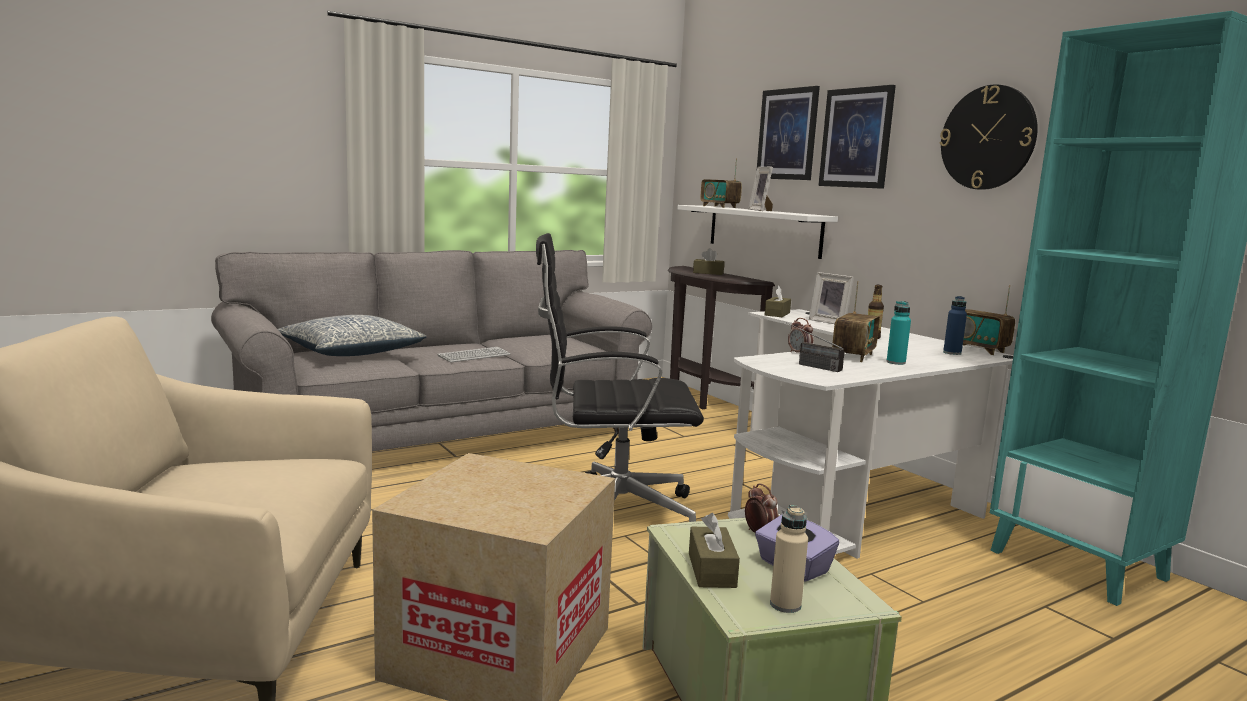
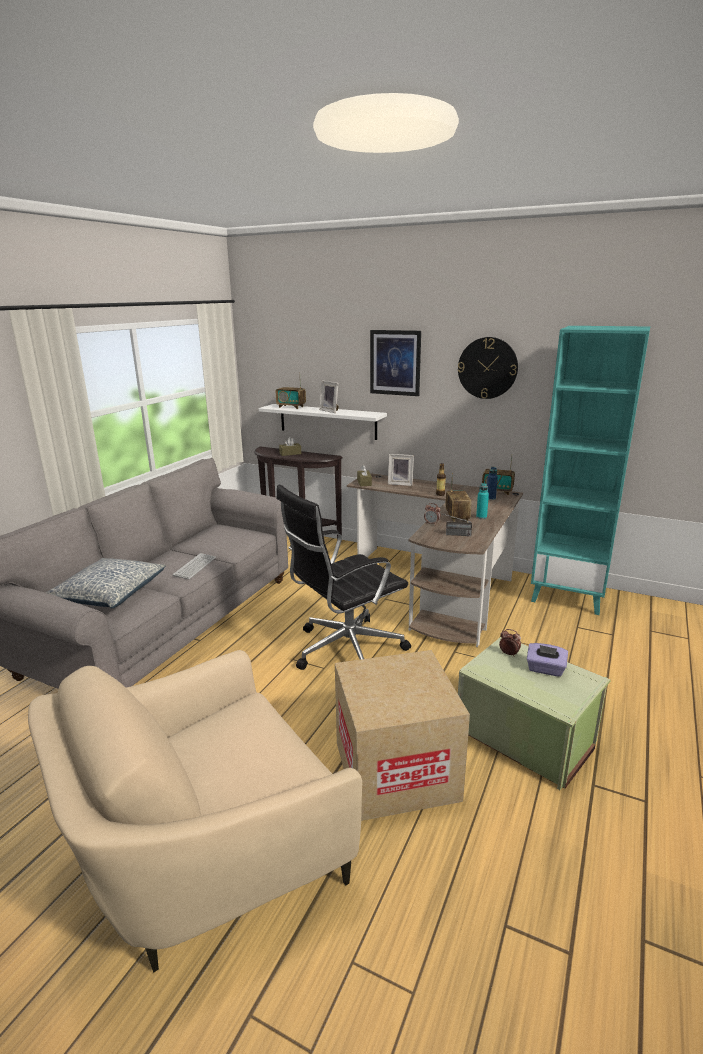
camera: 30 degrees left, 10 degrees up
brown tissue box [689,513,740,588] -> none
white desk [728,309,1014,559] -> brown desk [347,473,523,647]
picture [756,86,820,180] -> none
beige bottle [770,505,808,613] -> none

